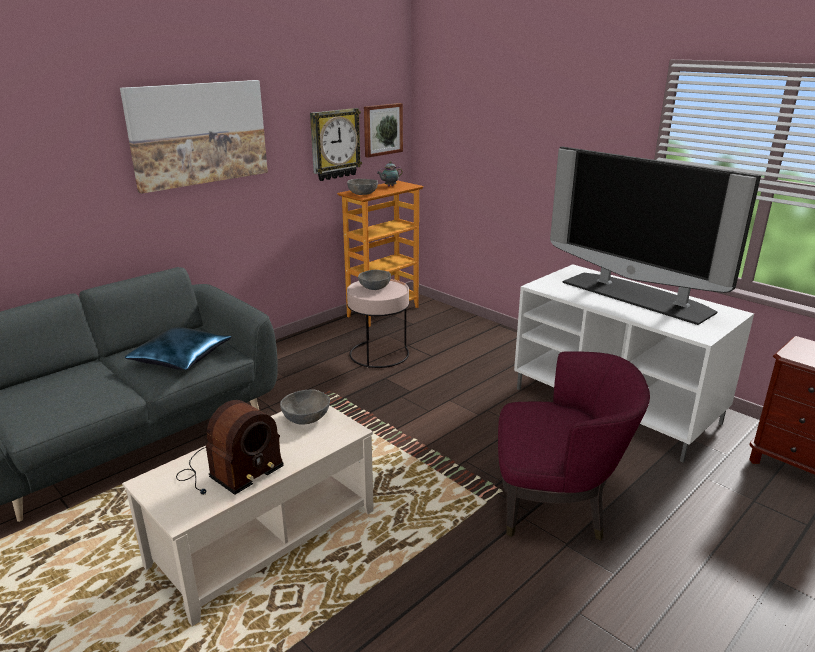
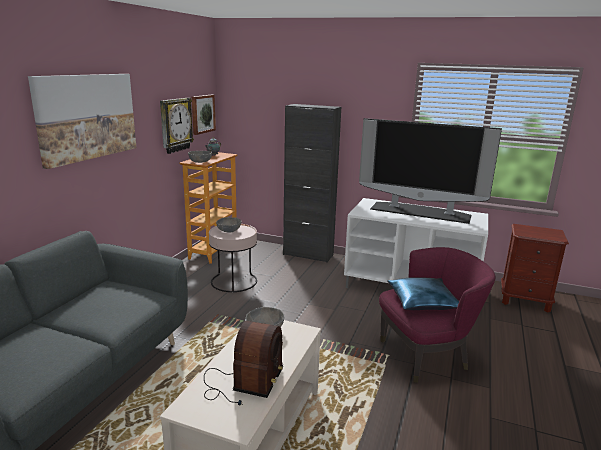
camera: 25 degrees left, 5 degrees down
blue pillow [125,327,232,370] -> blue pillow moved to [387,277,459,310]
none -> black cabinet [283,104,341,263]

